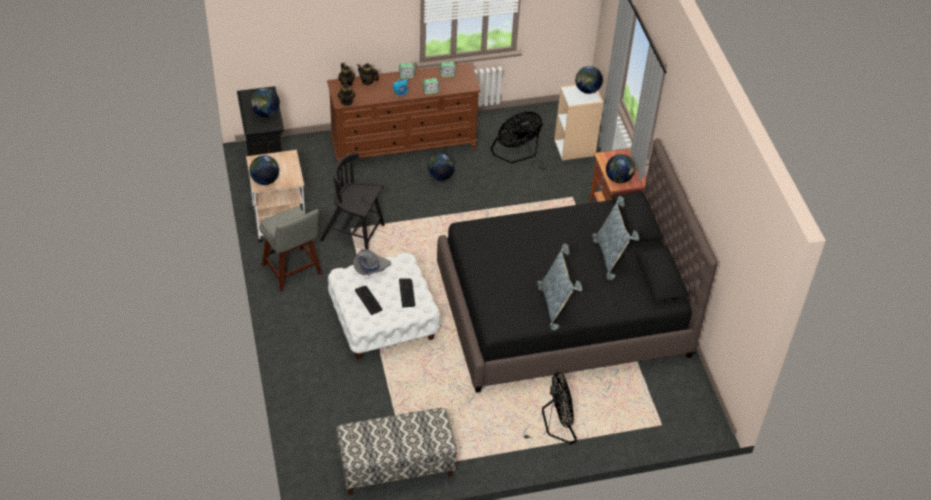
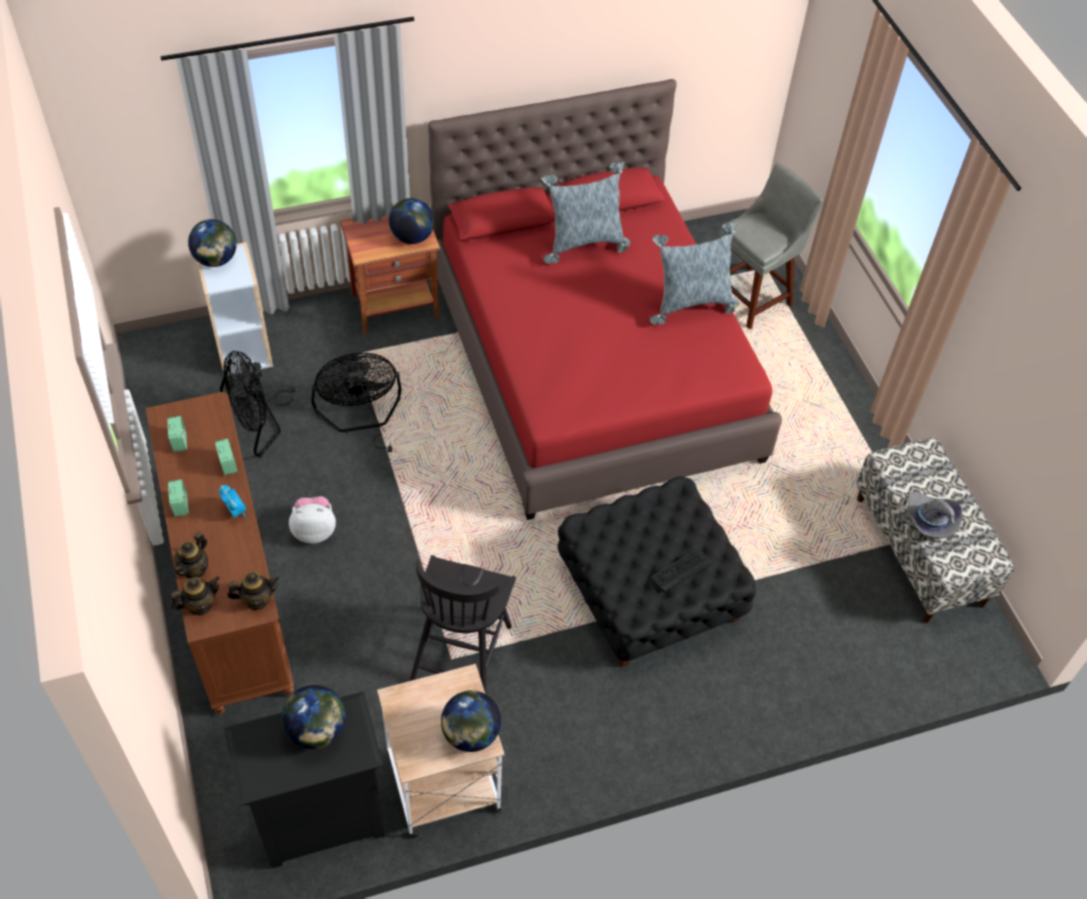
camera: 95 degrees left, 5 degrees up
grey chair [259,206,322,291] -> grey chair moved to [718,163,823,330]
white ottoman [328,253,440,359] -> black ottoman [558,476,756,667]
grey hat [353,249,391,275] -> grey hat moved to [907,492,963,539]
keyboard [399,278,415,307] -> none
globe [428,154,455,181] -> plush toy [289,496,336,544]
black bed [437,138,718,393] -> red bed [428,79,782,520]
black fan [524,371,577,445] -> black fan moved to [311,353,401,452]

